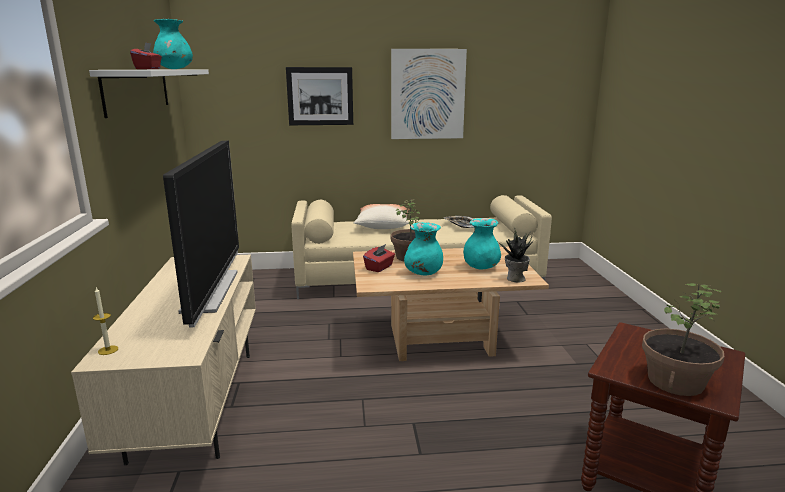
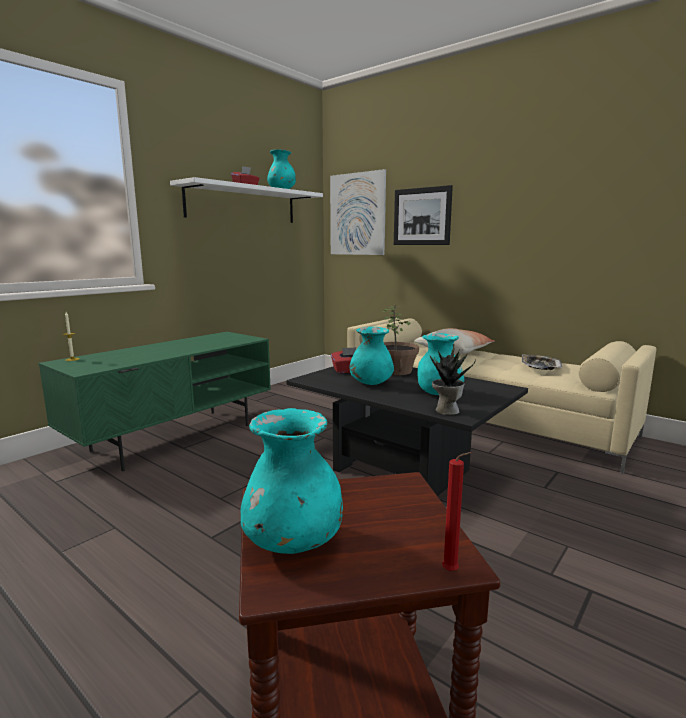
camera: 45 degrees right, 5 degrees down
beige tv stand [71,255,256,465] -> green tv stand [38,332,271,471]
television [163,141,239,328] -> none
beige coffee table [353,247,549,361] -> black coffee table [286,366,528,496]
picture [391,49,467,139] -> picture moved to [330,169,386,255]
potted plant [642,283,724,396] -> turquoise vase [241,408,343,554]
none -> red candle [442,452,471,571]

